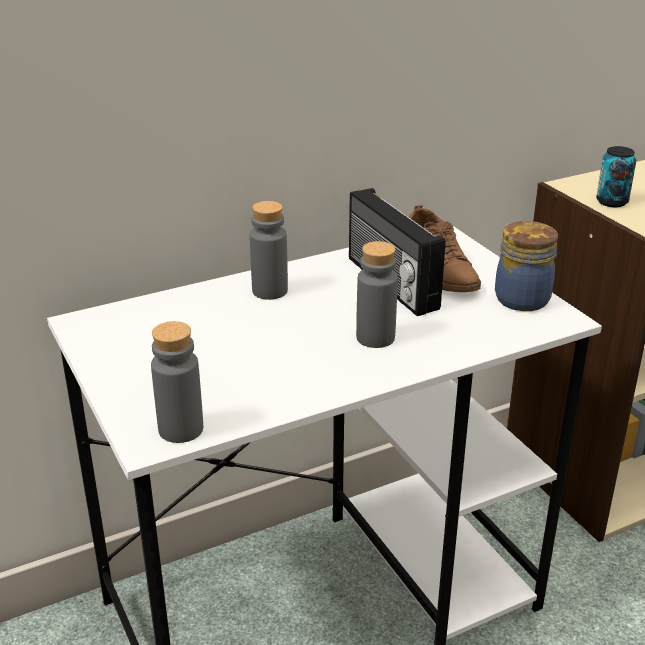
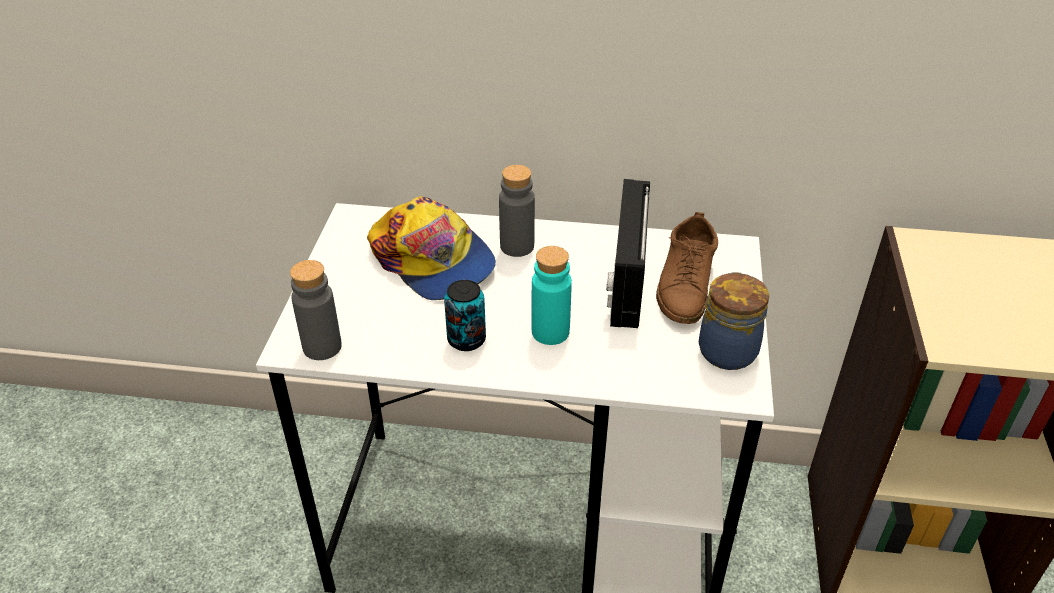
camera: 35 degrees right, 10 degrees up
grey bottle [356,241,398,348] -> turquoise bottle [532,246,572,345]
can [596,146,636,207] -> can moved to [444,280,486,351]
none -> cap [367,196,496,300]

